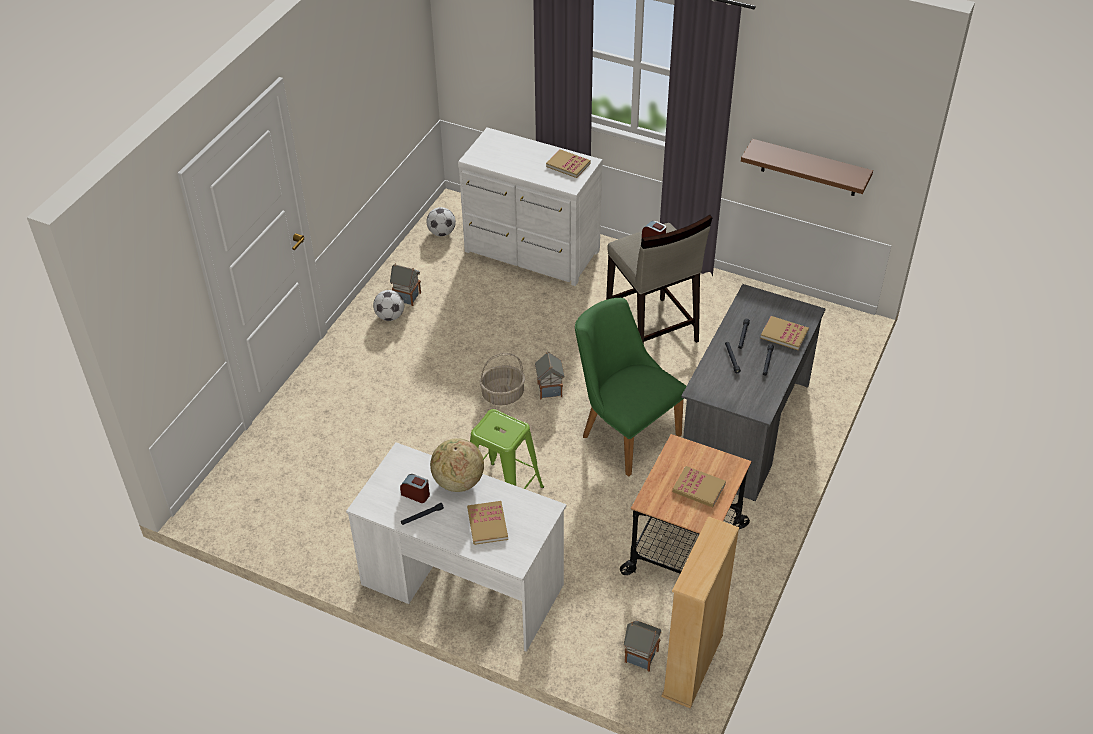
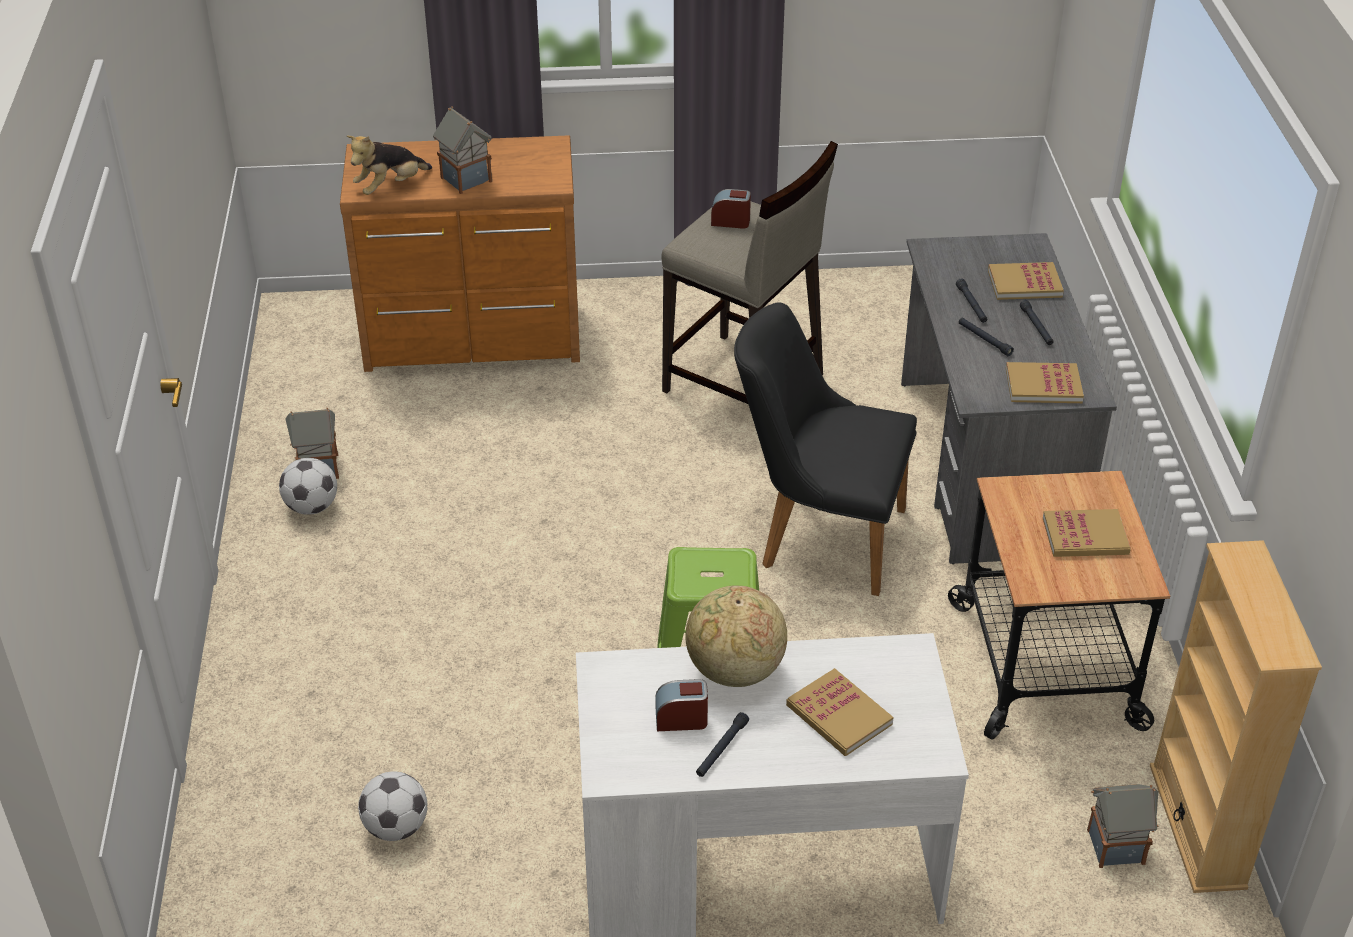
camera: 30 degrees left, 5 degrees down
football [427,207,456,236] -> football moved to [358,771,428,841]
white dresser [458,127,603,286] -> brown dresser [340,135,580,372]
basket [480,353,525,405] -> none
toy house [535,352,564,400] -> toy house moved to [433,107,492,194]
book [546,149,591,178] -> book moved to [1006,362,1084,403]
green chair [575,298,686,477] -> black chair [734,302,917,596]
brown shelf [741,139,873,196] -> none
none -> plush toy [347,136,432,195]

